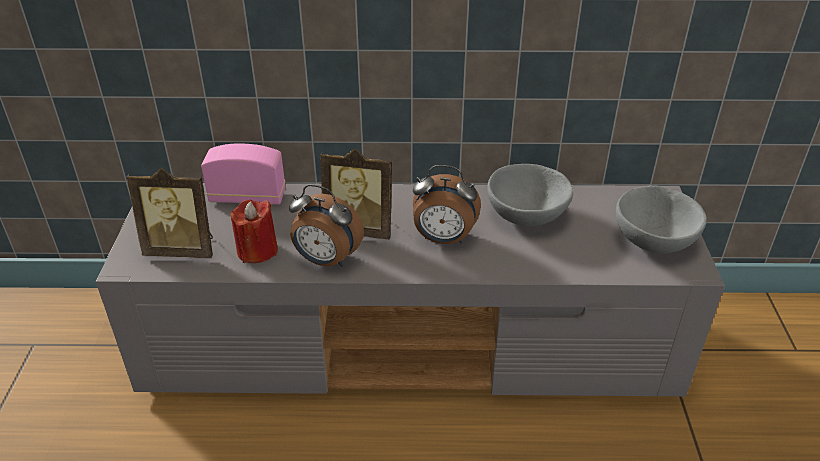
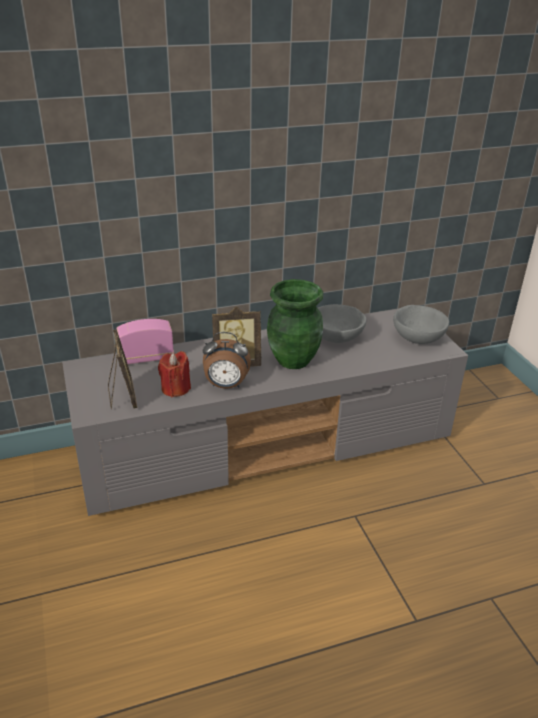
camera: 20 degrees left, 5 degrees down
picture frame [127,168,213,258] -> picture frame turned 90 degrees counterclockwise [108,329,137,410]
alarm clock [413,165,481,244] -> green vase [267,279,323,369]

